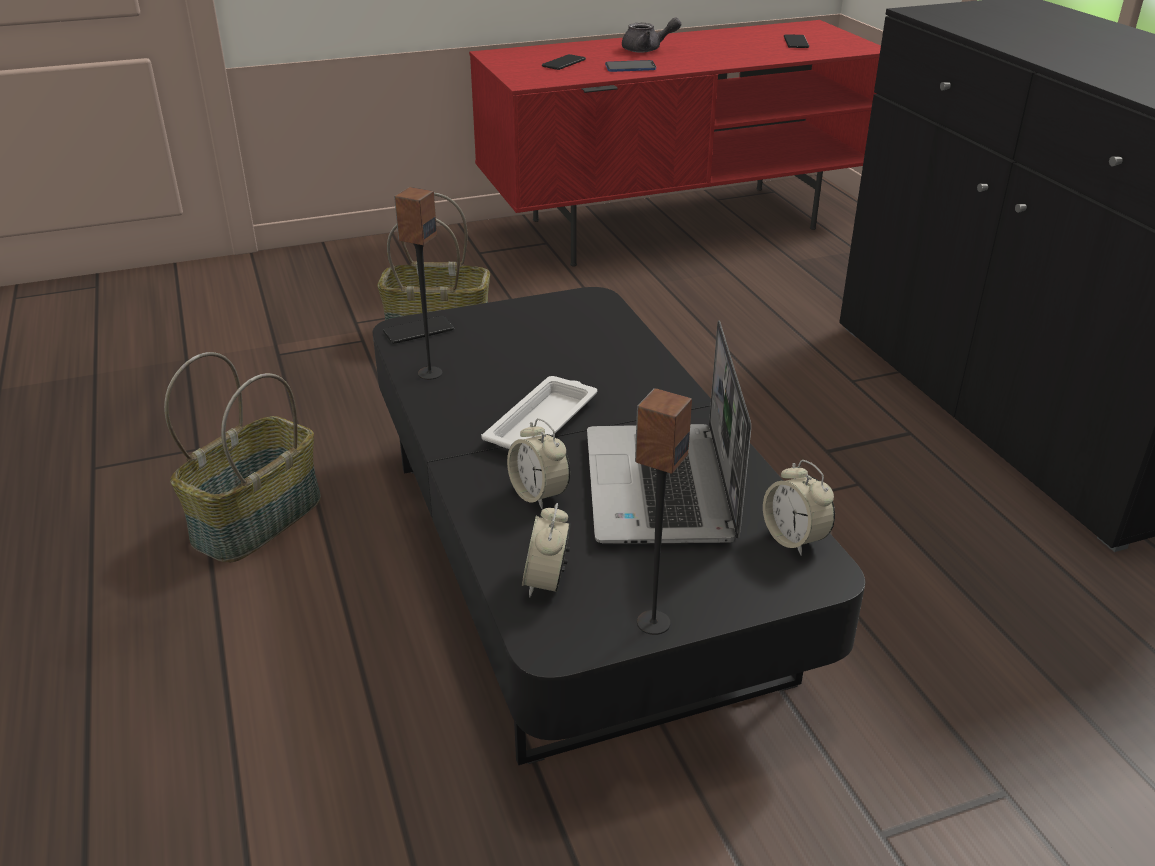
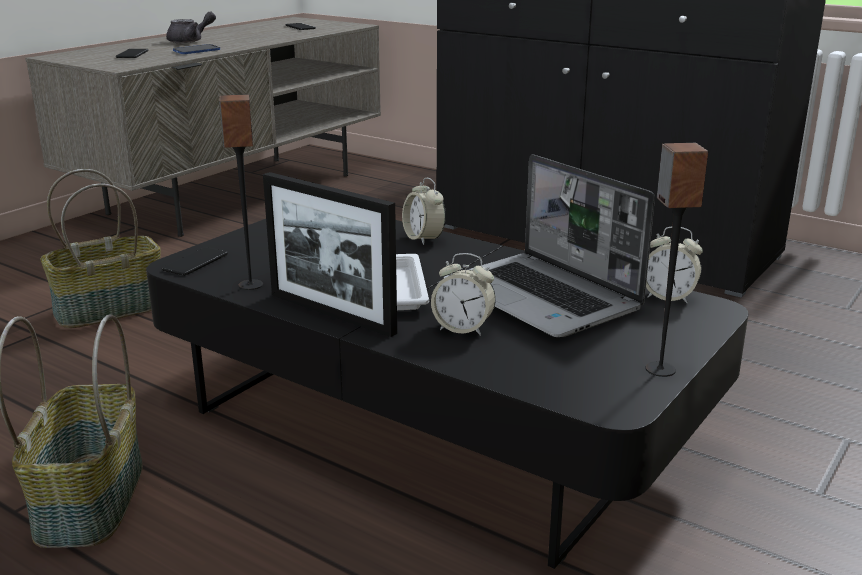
camera: 35 degrees left, 10 degrees down
red tv stand [469,20,881,267] -> grey tv stand [25,17,381,237]
alarm clock [522,503,571,597] -> alarm clock moved to [402,178,446,245]
none -> picture frame [263,172,397,337]

